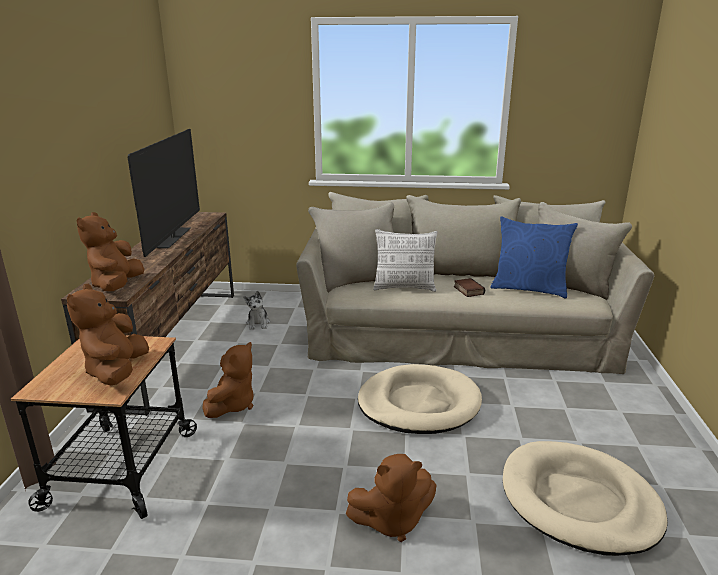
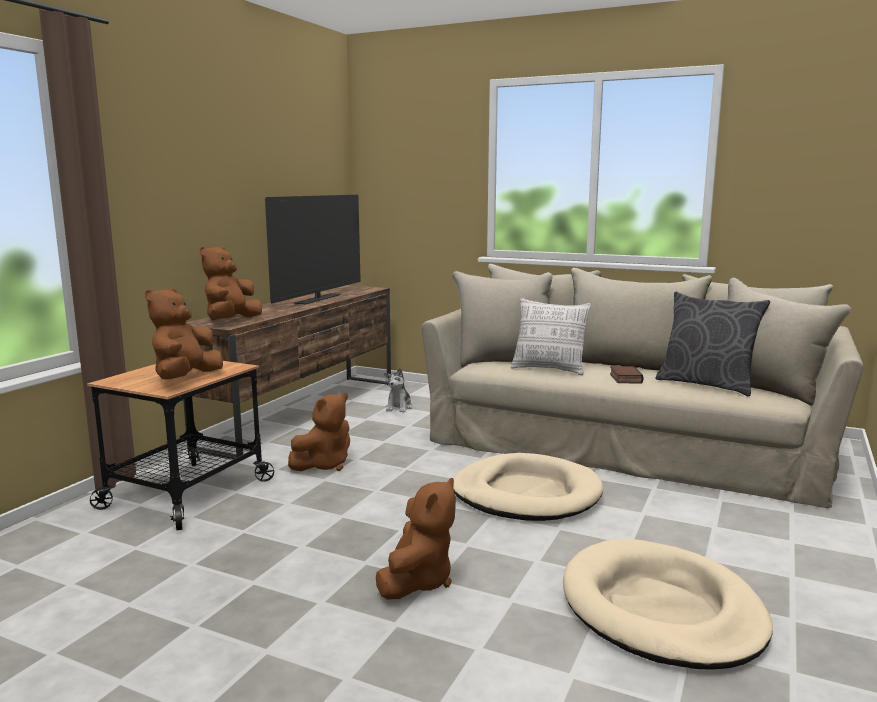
camera: 20 degrees right, 10 degrees down
brown plush toy [346,454,437,542] -> brown plush toy turned 75 degrees counterclockwise [376,478,456,600]
blue pillow [491,216,578,299] -> grey pillow [656,291,770,396]

